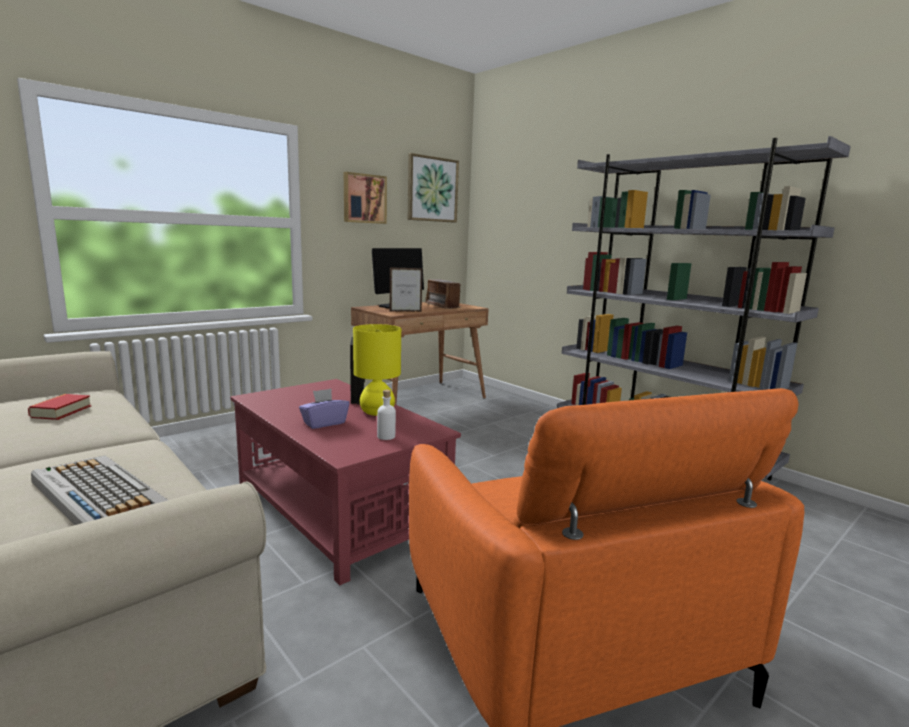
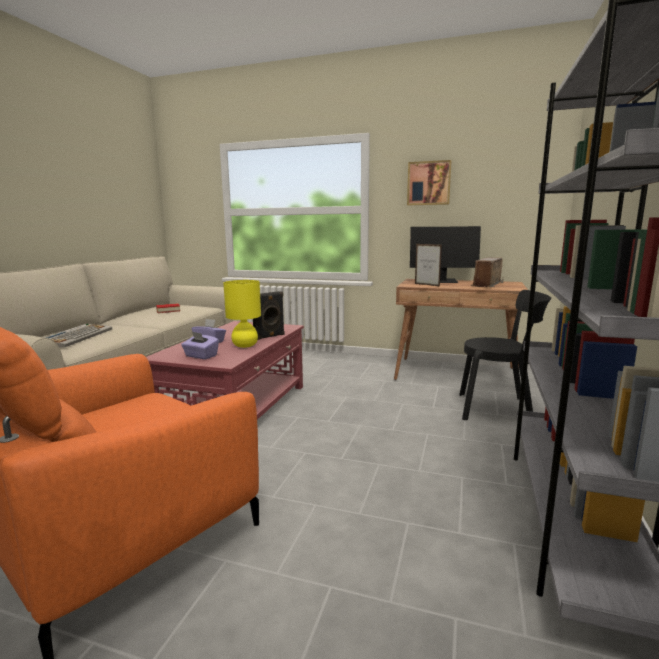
camera: 60 degrees right, 0 degrees up
white bottle [377,390,396,440] -> purple tissue box [181,332,219,360]
picture [408,153,459,223] -> none
none -> black chair [459,290,551,420]

